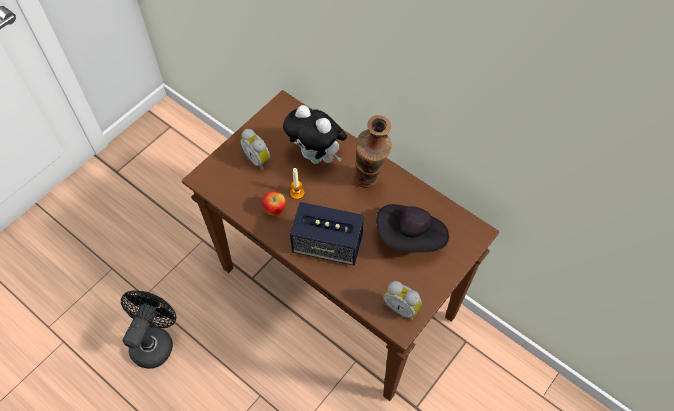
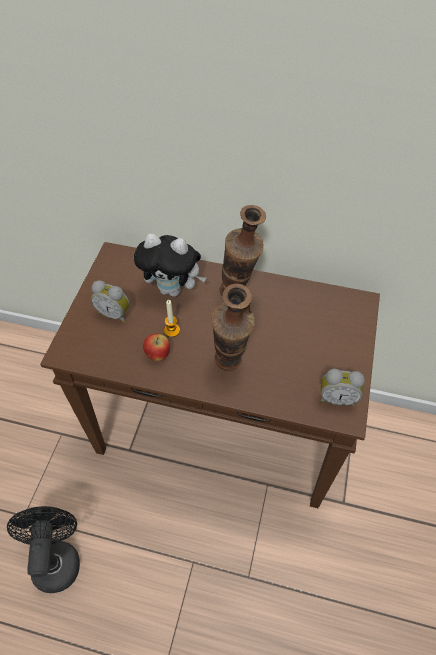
camera: 25 degrees left, 5 degrees down
speaker [290,202,364,266] -> vase [211,283,255,371]
black hat [376,204,449,252] -> none

